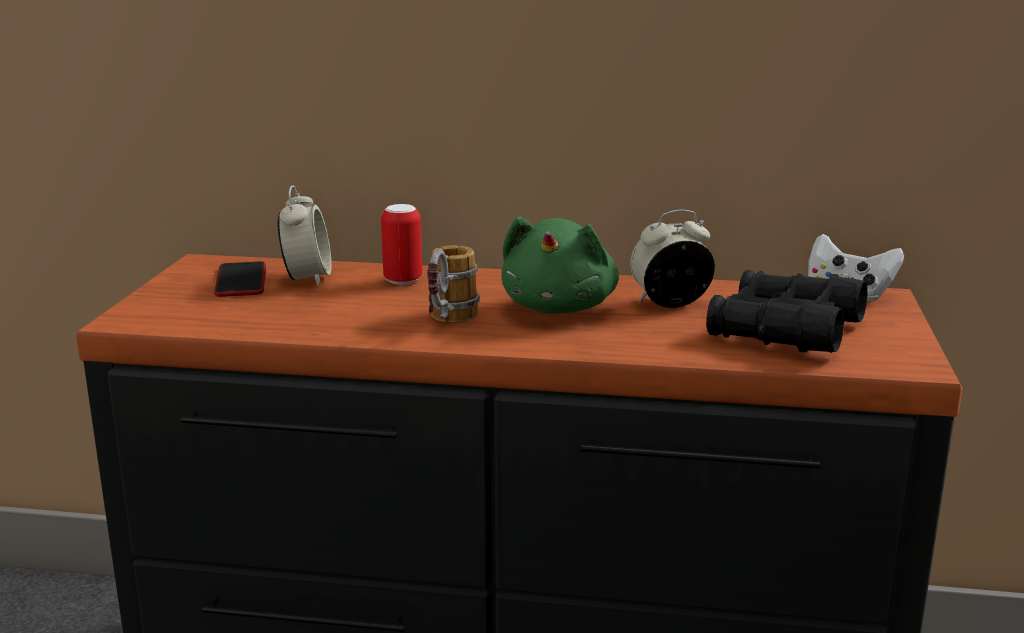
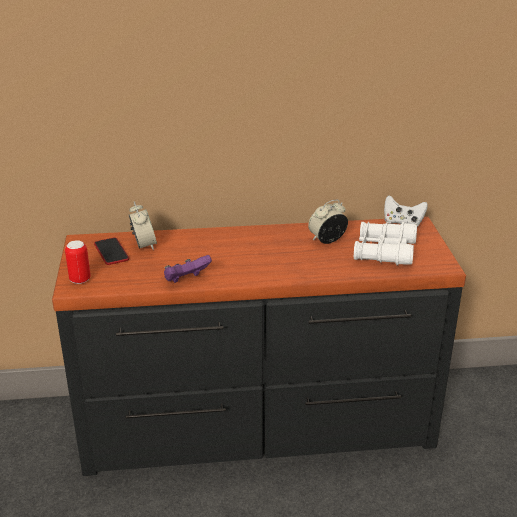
camera: 15 degrees left, 10 degrees up
can [381,204,422,285] -> can moved to [65,240,91,284]
mug [427,245,479,323] -> none
green plush toy [501,216,619,314] -> none
black binoculars [706,270,867,353] -> white binoculars [354,222,417,265]
none -> purple game controller [164,255,212,283]

